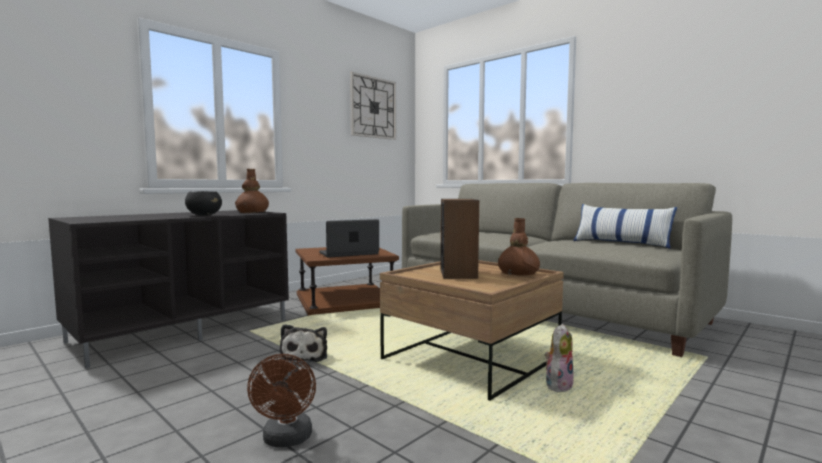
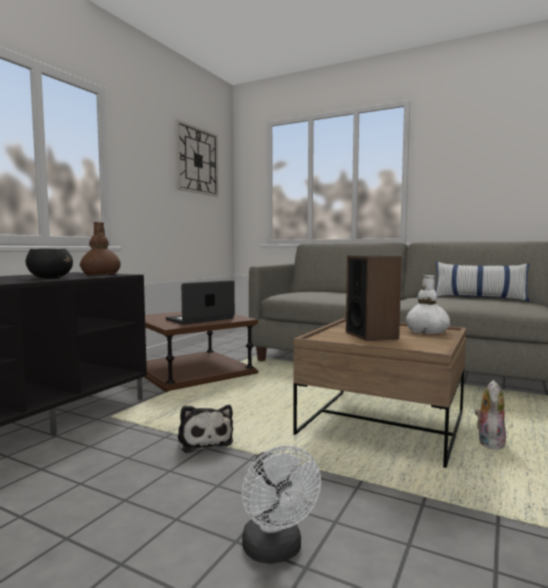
camera: 15 degrees left, 0 degrees up
brown fan [247,354,316,447] -> white fan [242,446,321,564]
brown vase [498,218,540,276] -> white vase [406,275,450,334]

